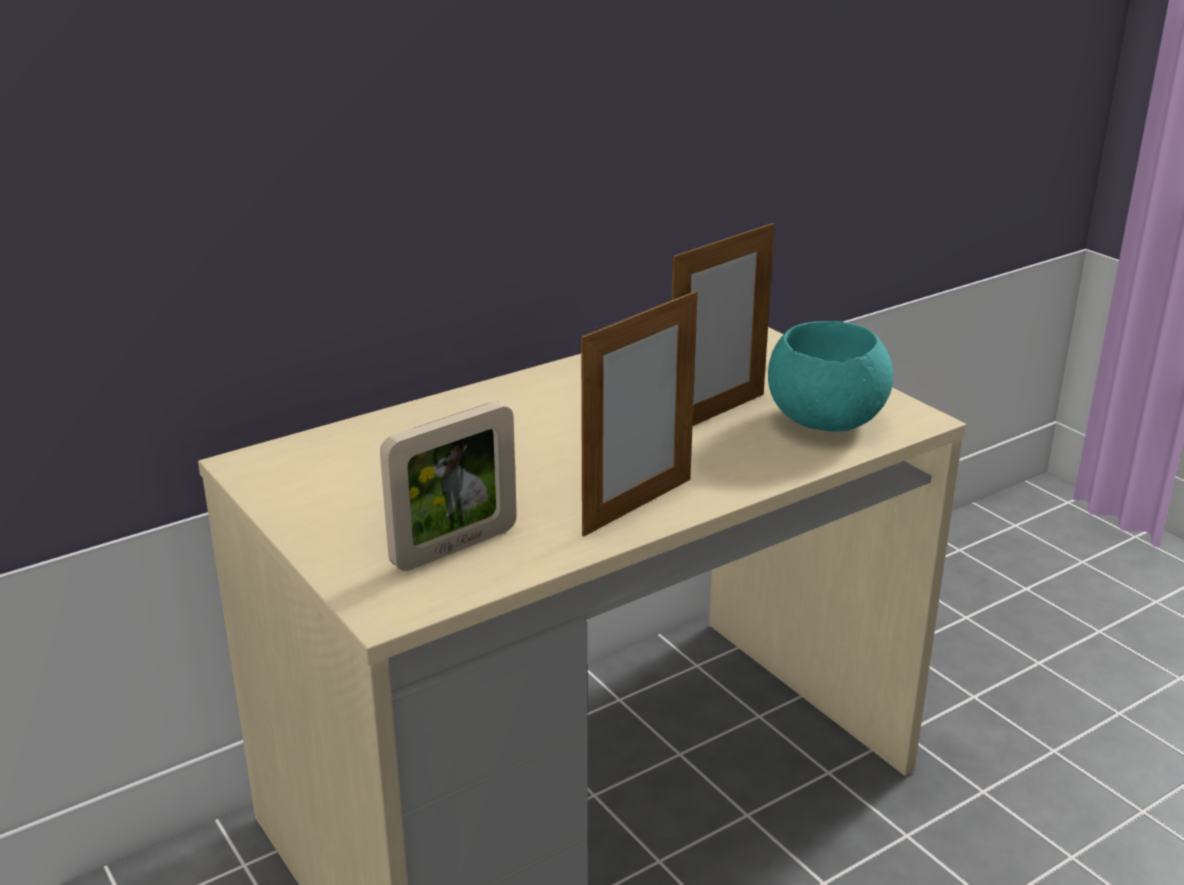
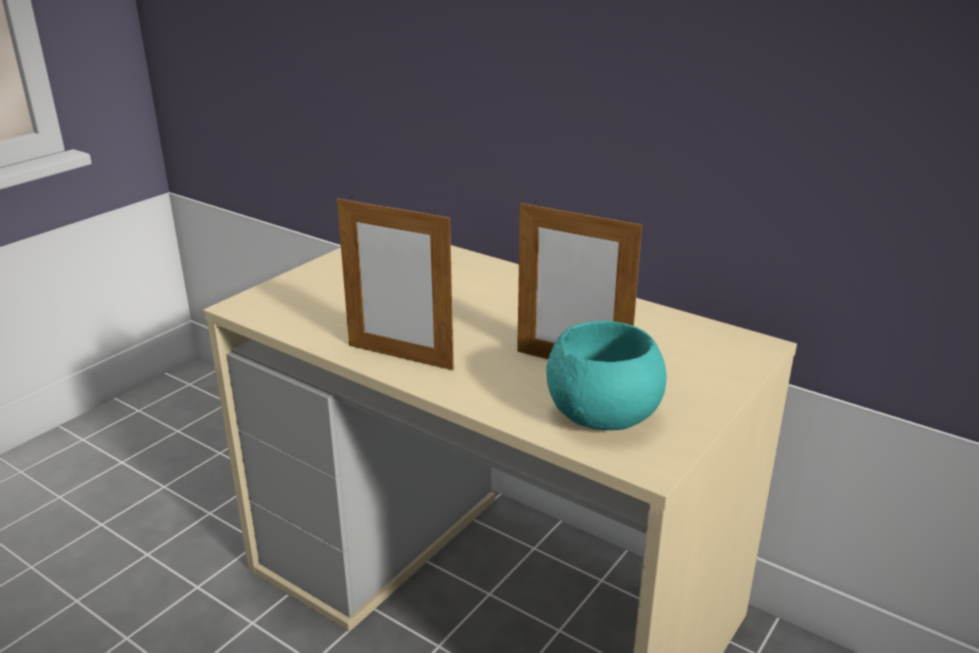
camera: 70 degrees right, 0 degrees up
picture frame [380,401,517,571] -> none

